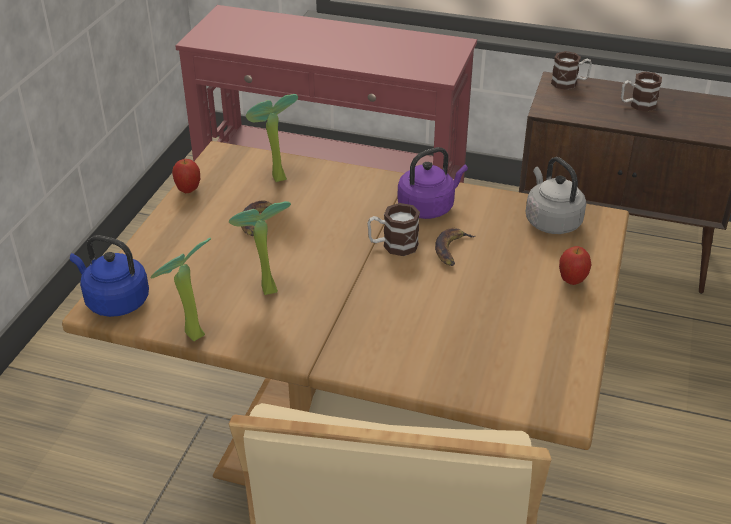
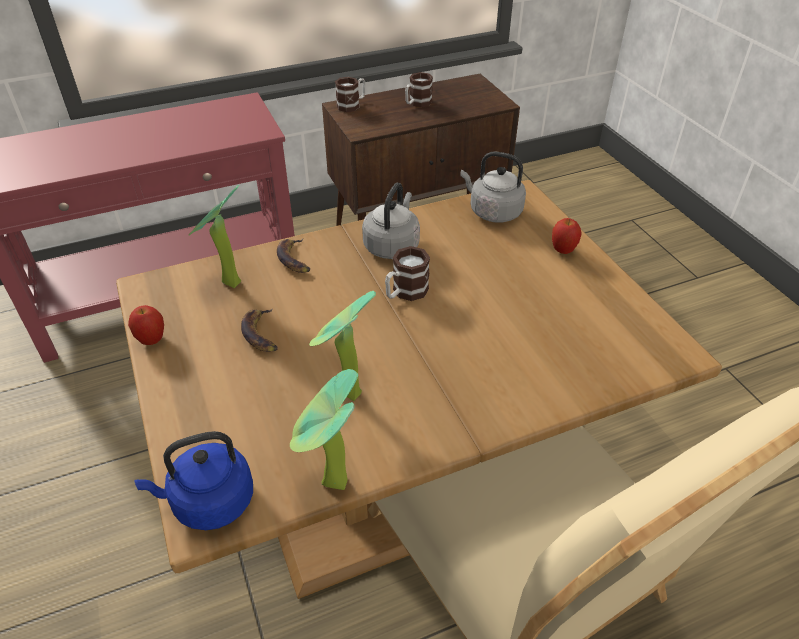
camera: 40 degrees left, 5 degrees up
purple kettle [397,147,468,219] -> grey kettle [362,183,420,259]
banana [435,228,475,266] -> banana moved to [277,239,310,273]

